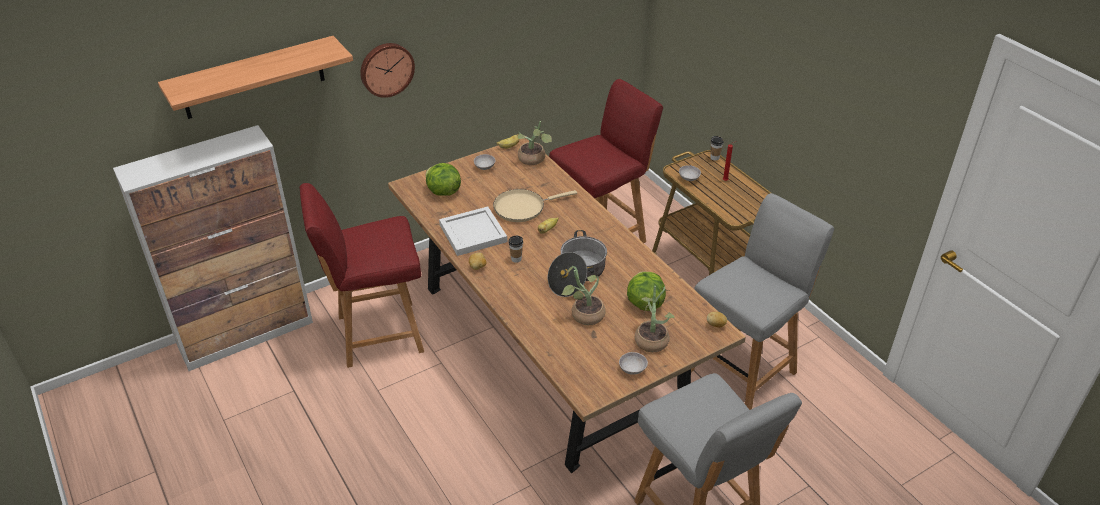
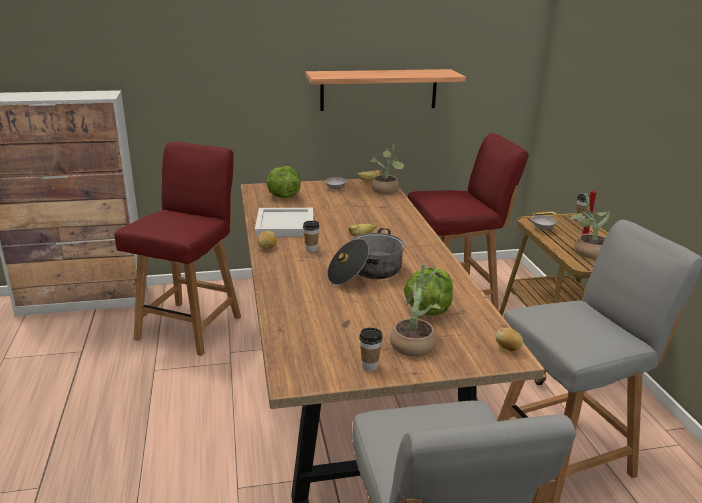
camera: 20 degrees right, 15 degrees down
shelf [158,36,353,119] -> shelf moved to [306,69,466,111]
red chair [300,183,424,368] -> red chair turned 105 degrees clockwise [114,142,241,356]
wall clock [360,43,415,98] -> none
beige frying pan [493,189,577,222] -> none
potted plant [561,266,606,325] -> potted plant moved to [567,193,610,259]
grey bowl [619,352,648,375] -> cup [359,328,383,371]

